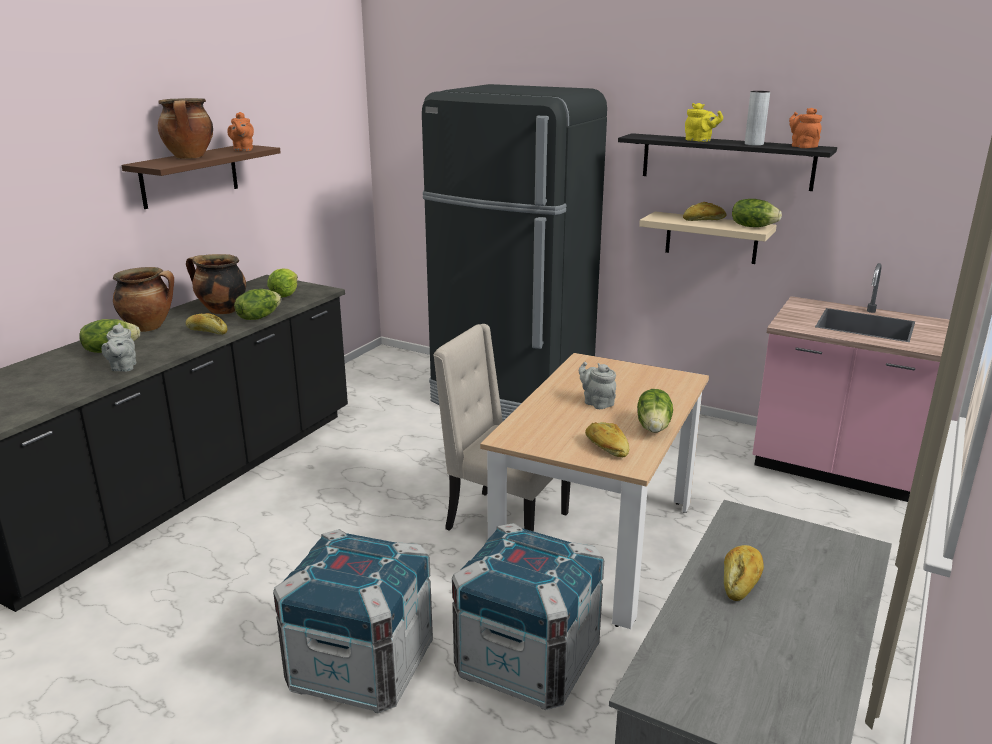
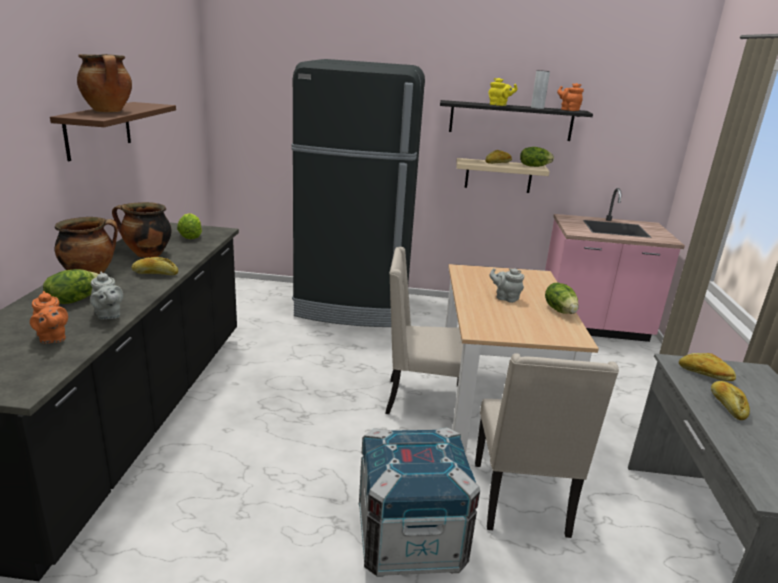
camera: 25 degrees left, 0 degrees up
orange teapot [227,112,254,151] -> orange teapot moved to [30,291,68,344]
lettuce [234,289,281,320] -> none
crate [452,523,604,710] -> beige chair [475,353,619,538]
bread [585,422,629,457] -> bread moved to [679,353,736,381]

